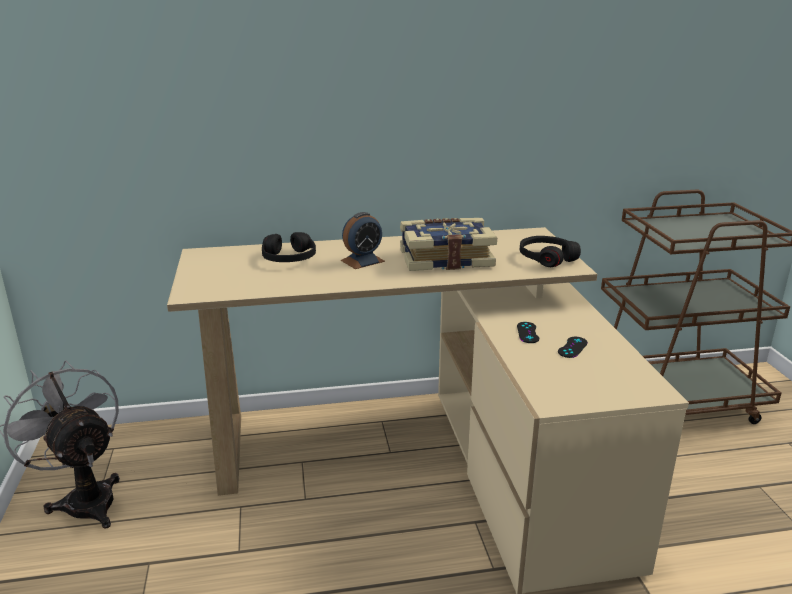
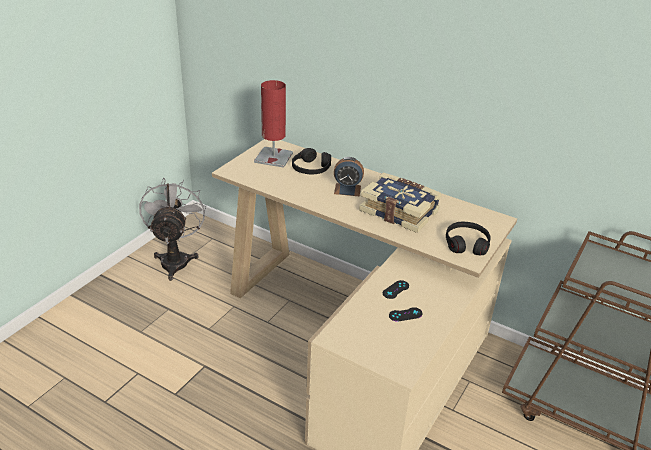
camera: 40 degrees right, 10 degrees up
none -> red table lamp [254,80,293,168]

